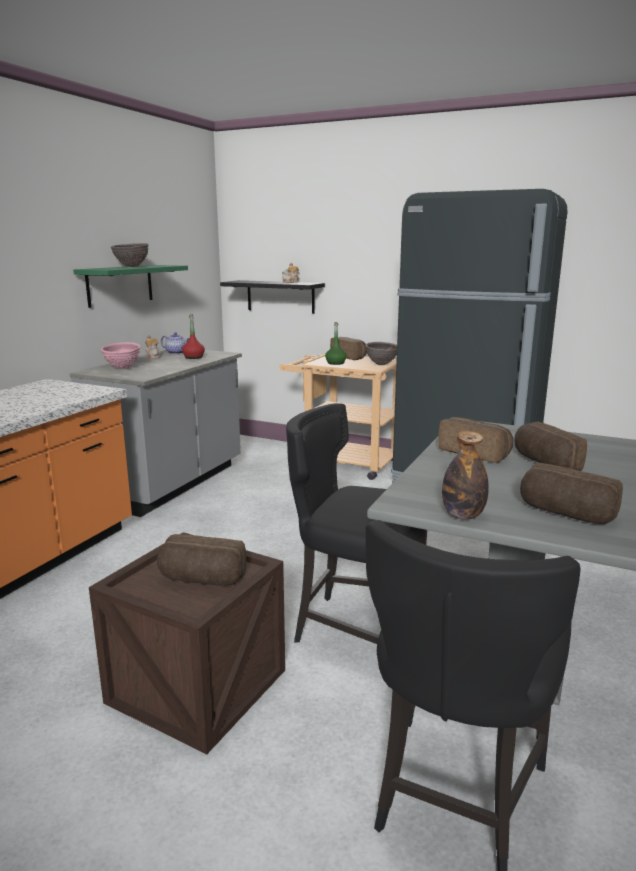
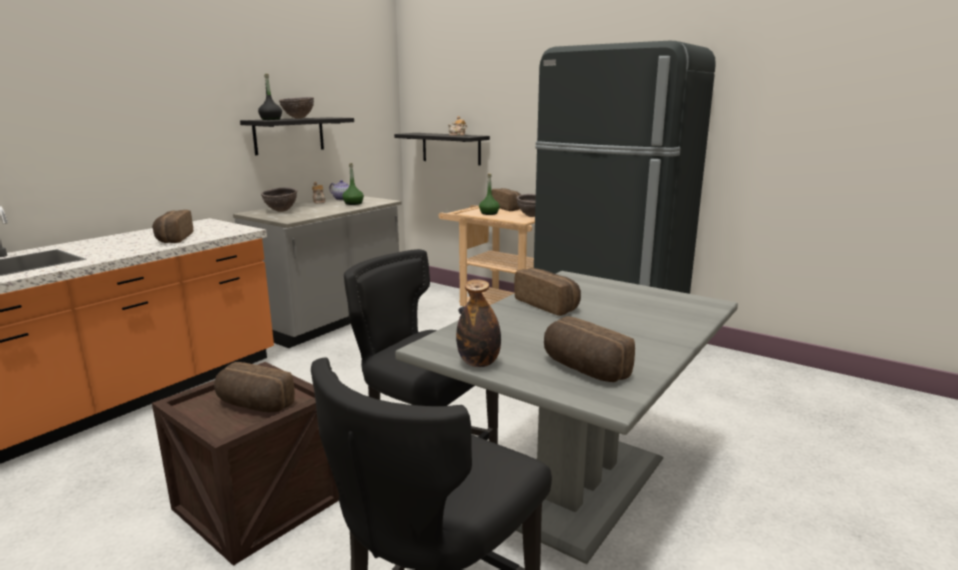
camera: 10 degrees right, 0 degrees up
green shelf [73,265,188,308] -> black shelf [240,117,354,155]
pink bowl [101,342,141,369] -> brown bowl [261,188,297,212]
red bottle [182,314,205,359] -> green bottle [342,163,364,205]
bread [514,422,587,471] -> bread moved to [152,210,193,243]
none -> black bottle [258,74,282,120]

